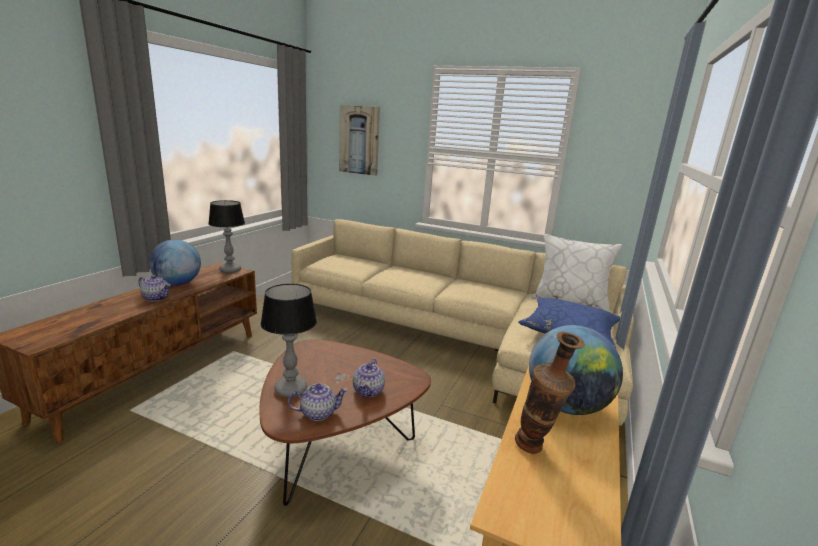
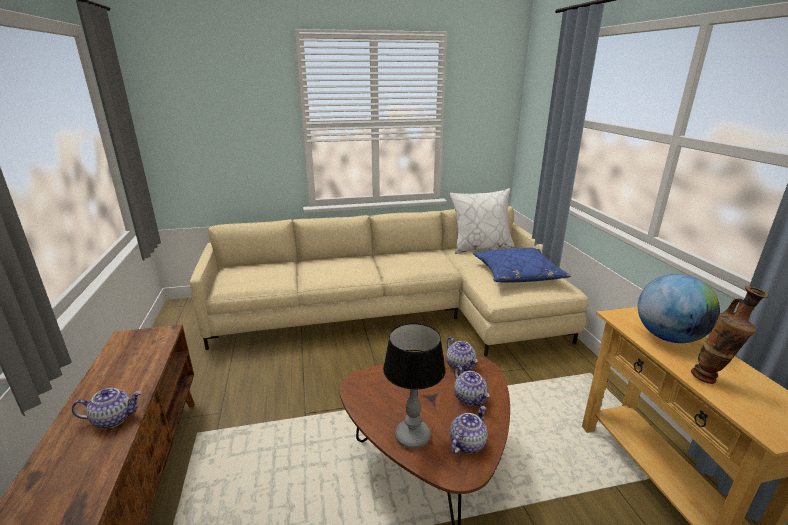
camera: 35 degrees left, 5 degrees up
globe [149,240,201,286] -> none
table lamp [208,200,245,273] -> none
picture [339,105,380,176] -> none
none -> teapot [446,337,478,372]

